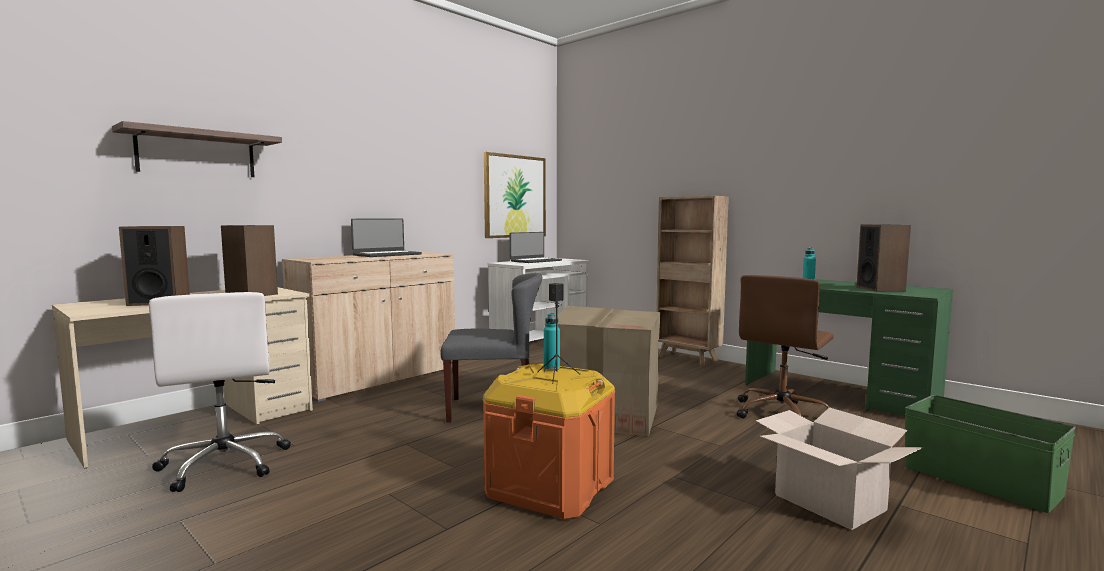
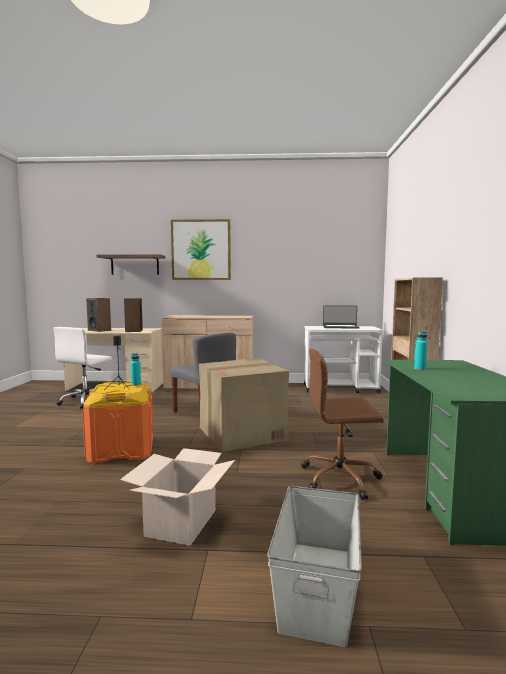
camera: 50 degrees right, 0 degrees up
laptop [351,219,422,257] -> none
picture [484,152,546,238] -> picture moved to [171,219,231,280]
speaker [856,225,911,292] -> none
green storage box [905,395,1076,513] -> grey storage box [267,486,362,647]

